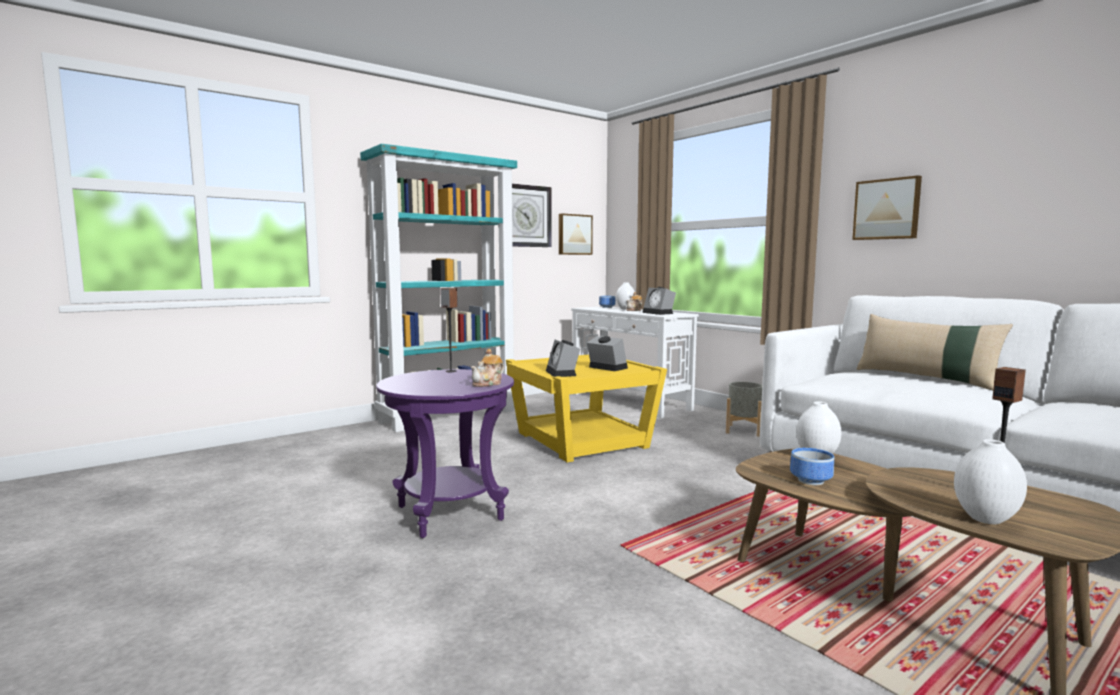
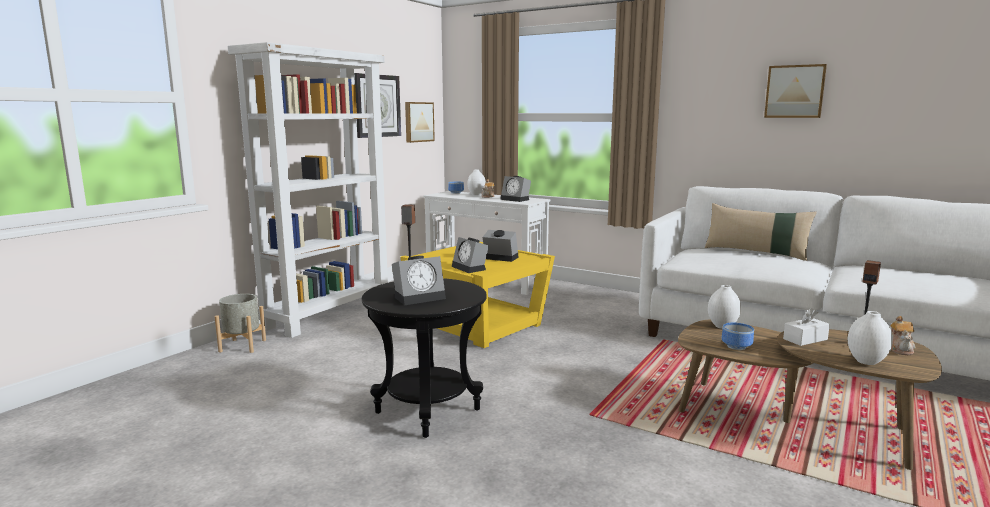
camera: 20 degrees left, 5 degrees up
turquoise bookcase [360,144,517,432] -> white bookcase [228,42,389,338]
purple side table [376,369,514,538] -> black side table [362,278,487,438]
teapot [470,349,504,387] -> teapot moved to [890,316,915,355]
grey planter [726,382,762,437] -> grey planter moved to [215,294,266,353]
picture [852,175,922,240] -> picture moved to [764,64,827,118]
none -> alarm clock [392,256,446,305]
none -> white tissue box [783,308,830,346]

